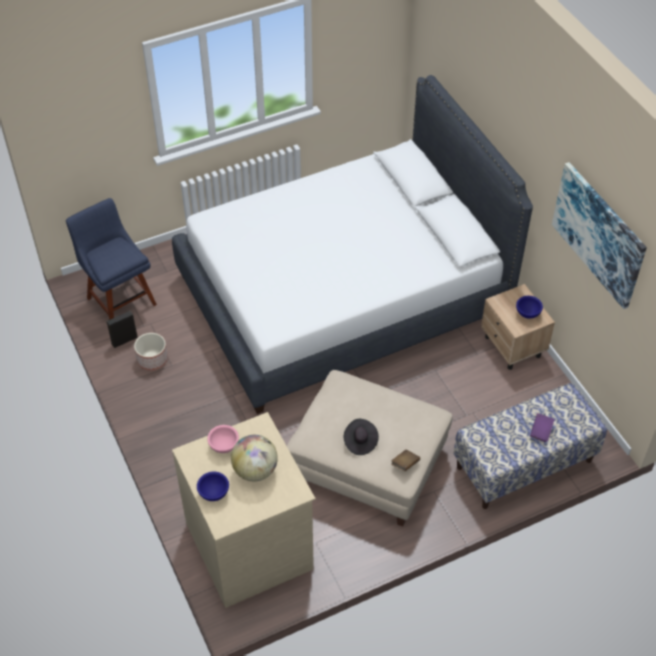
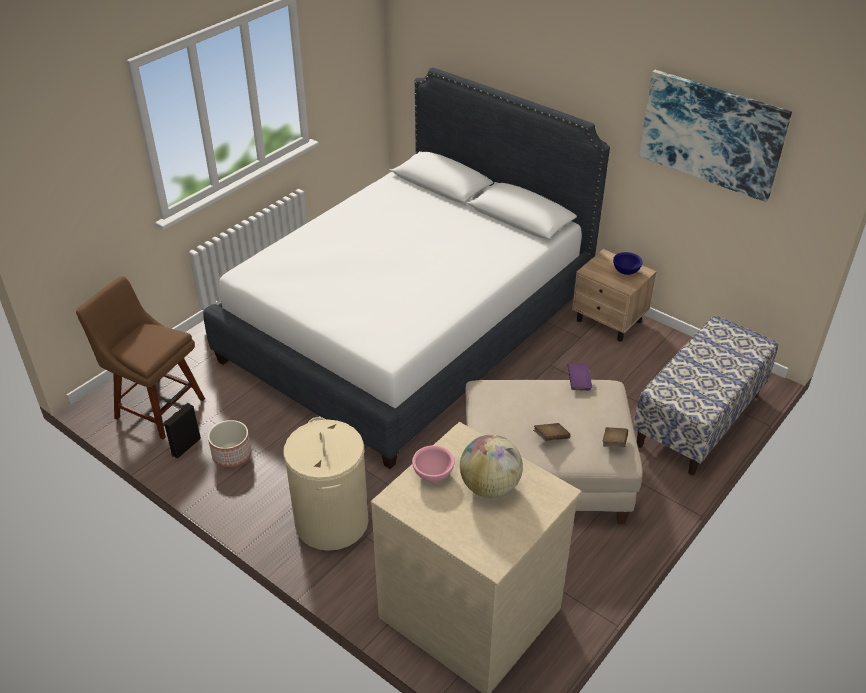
camera: 25 degrees left, 10 degrees down
blue chair [66,198,157,320] -> brown chair [76,276,205,440]
blue bowl [197,472,229,501] -> none
black hat [344,419,379,455] -> brown book [533,423,571,441]
purple book [530,413,555,442] -> purple book moved to [568,363,592,391]
none -> beige laundry basket [284,417,369,551]

